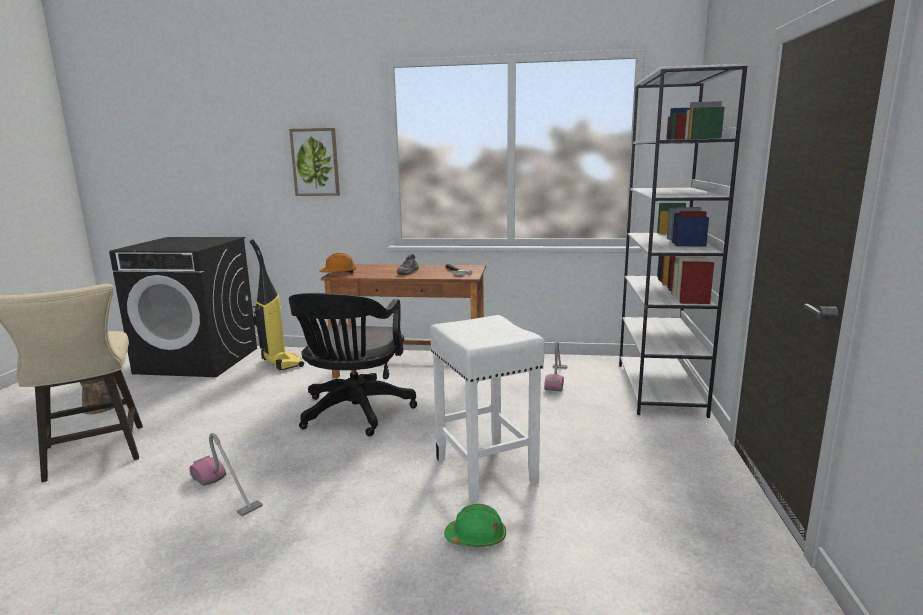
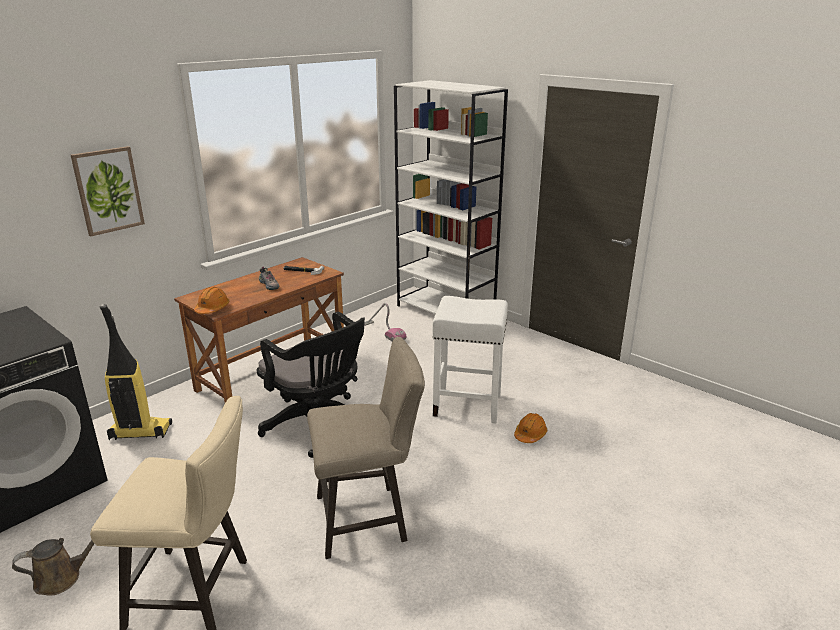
camera: 55 degrees left, 10 degrees up
vacuum cleaner [190,433,263,516] -> beige stool [307,337,425,559]
green hard hat [444,504,506,547] -> orange hard hat [514,413,547,443]

